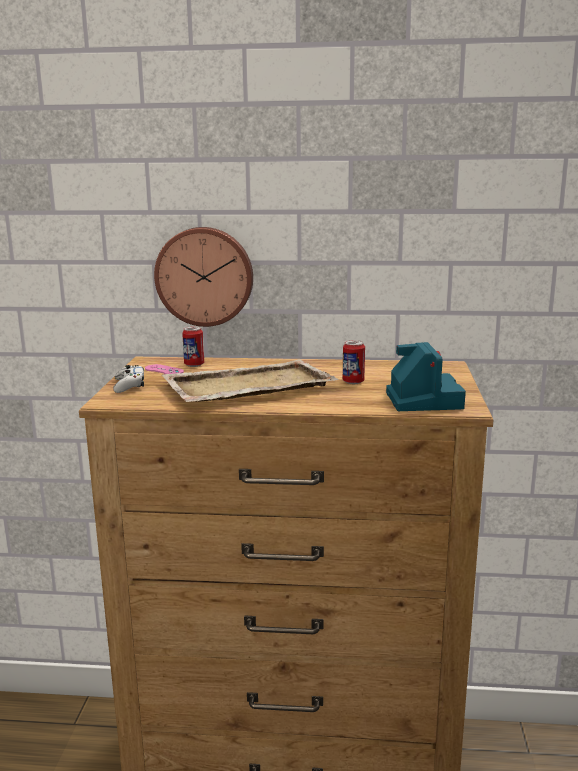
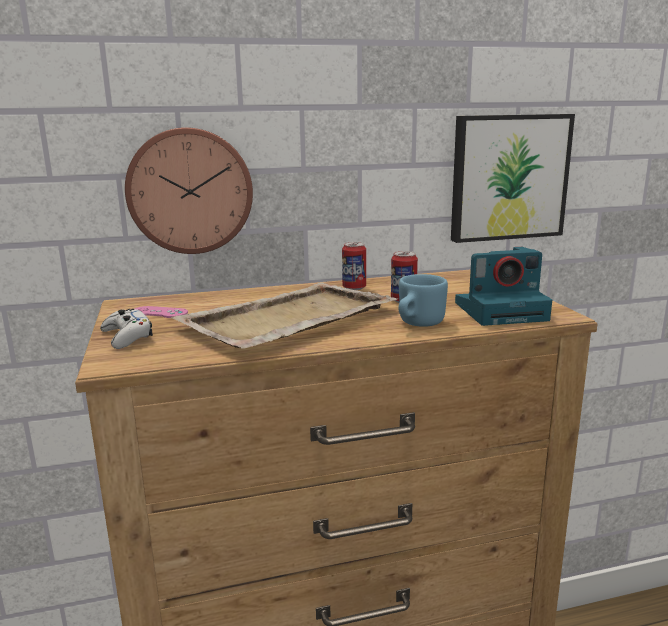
camera: 20 degrees left, 0 degrees up
can [182,326,204,367] -> can moved to [342,242,366,290]
camera [386,342,466,411] -> camera turned 105 degrees clockwise [455,247,552,326]
none -> blue mug [398,274,448,327]
none -> picture [451,114,575,243]

